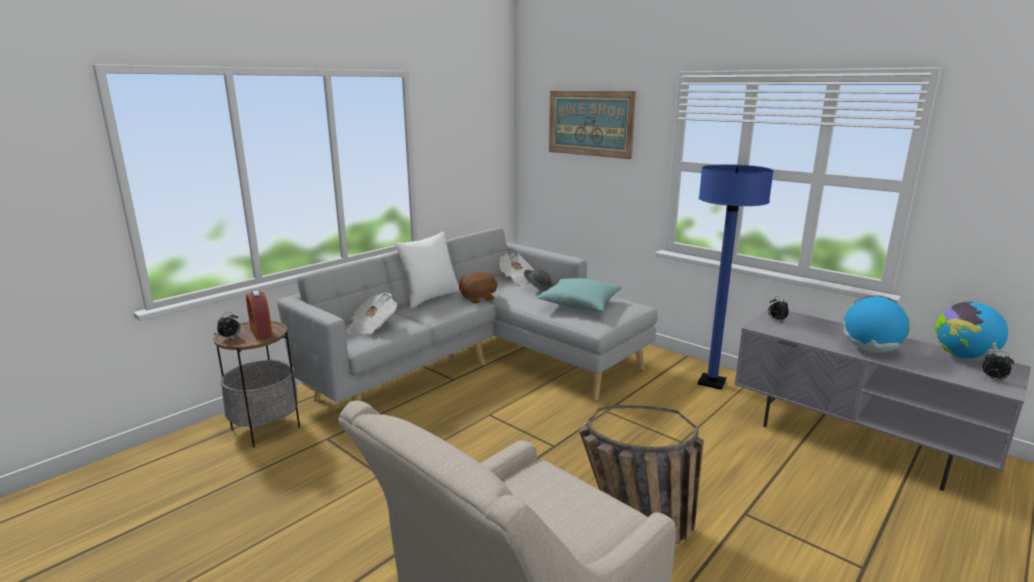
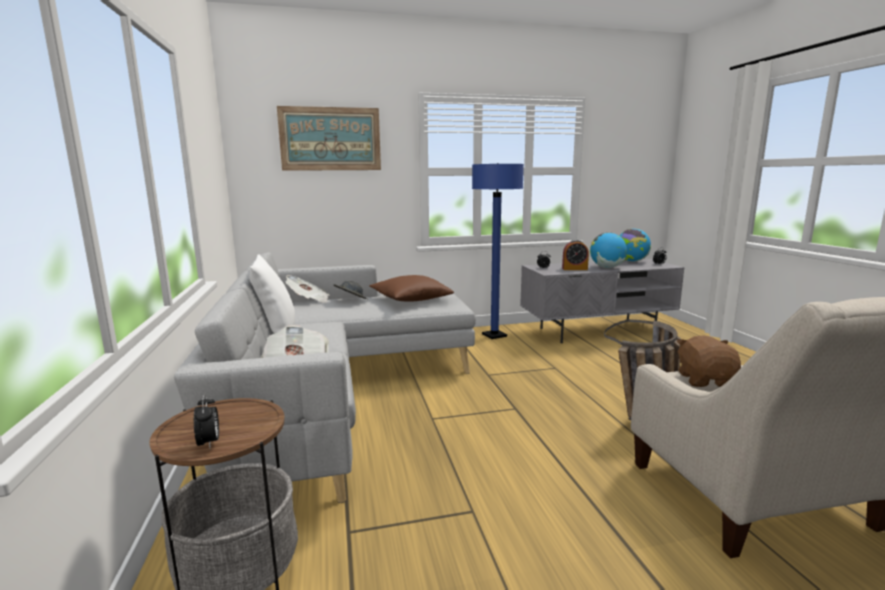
camera: 55 degrees left, 5 degrees down
alarm clock [246,290,273,340] -> alarm clock moved to [562,240,589,270]
brown plush toy [459,271,498,304] -> brown plush toy moved to [677,335,741,387]
turquoise pillow [537,278,621,312] -> brown pillow [369,275,454,302]

